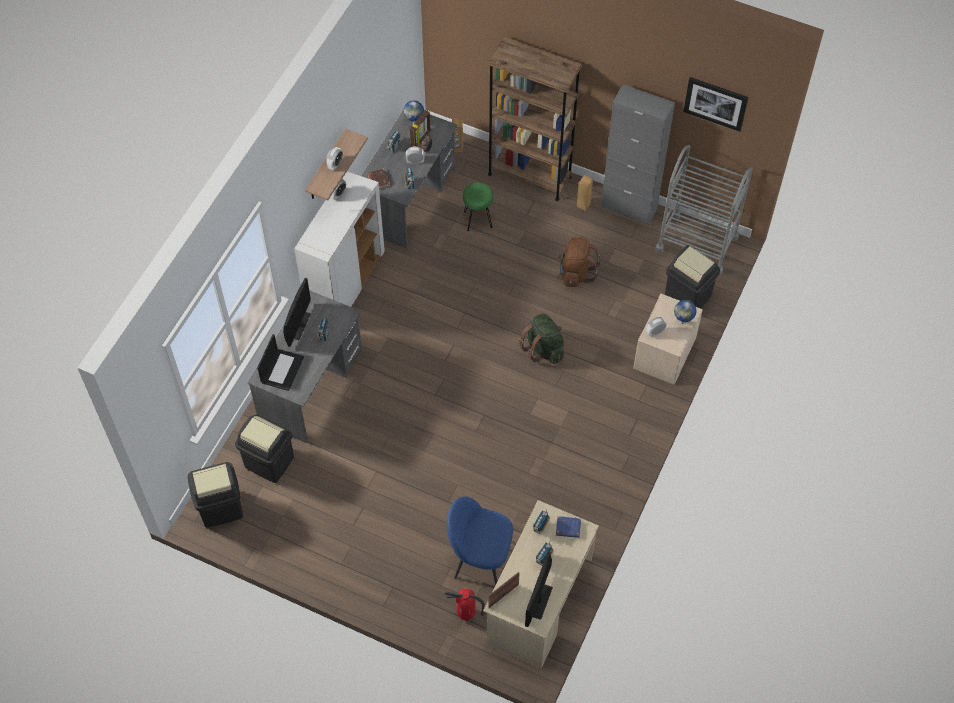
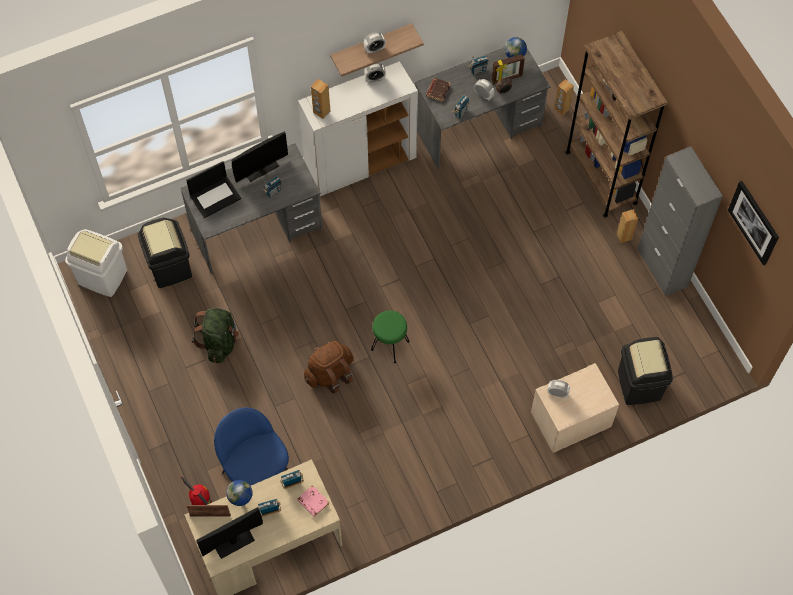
camera: 40 degrees right, 5 degrees up
black trash can [187,462,243,528] -> white trash can [65,229,127,297]
green stool [463,183,493,231] -> green stool moved to [371,310,409,363]
green backpack [519,313,564,364] -> green backpack moved to [192,308,239,363]
blue book [556,516,581,538] -> pink book [297,485,329,517]
brown backpack [557,237,600,287] -> brown backpack moved to [304,341,354,394]
grey cart [655,145,753,275] -> none
globe [674,300,697,324] -> globe moved to [226,480,252,506]
none -> brown speaker [311,79,331,119]

